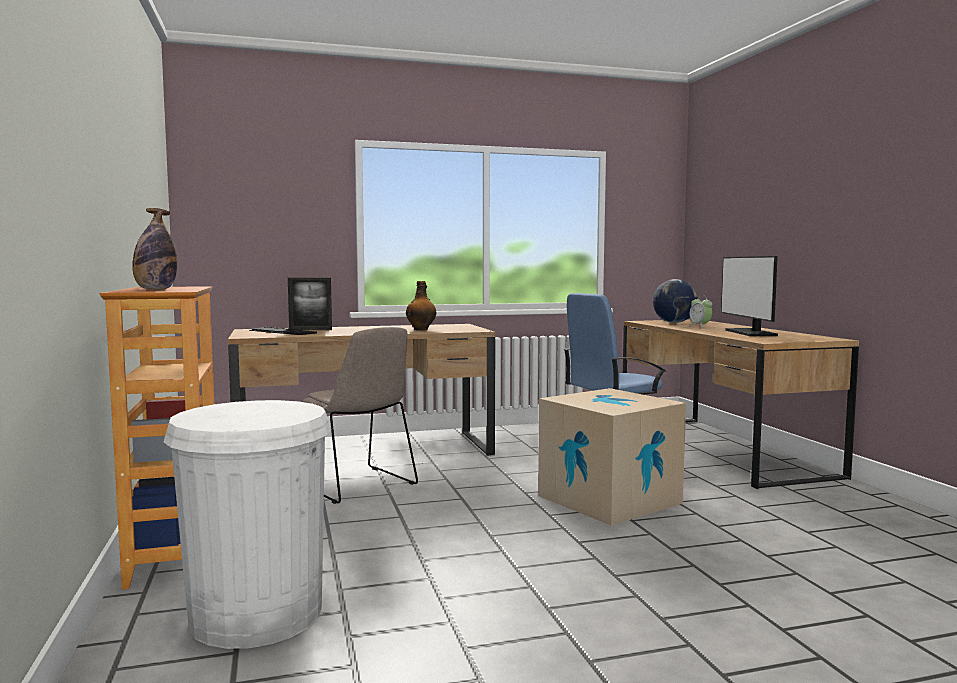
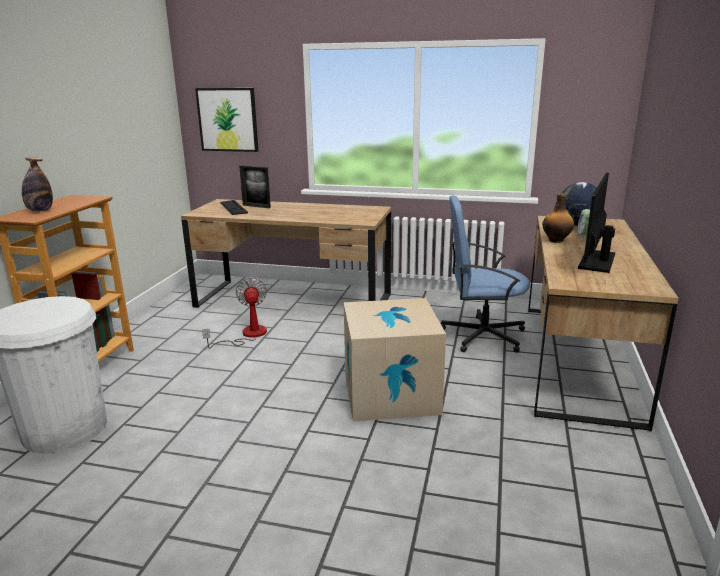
camera: 30 degrees right, 15 degrees up
beige chair [303,327,418,504] -> fan [202,278,267,348]
bottle [406,281,437,330] -> bottle moved to [542,193,574,243]
none -> picture [195,88,259,152]

